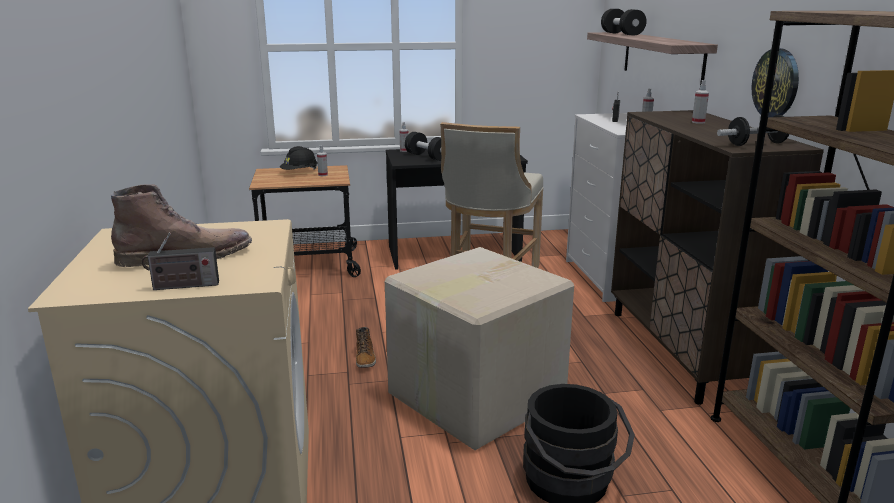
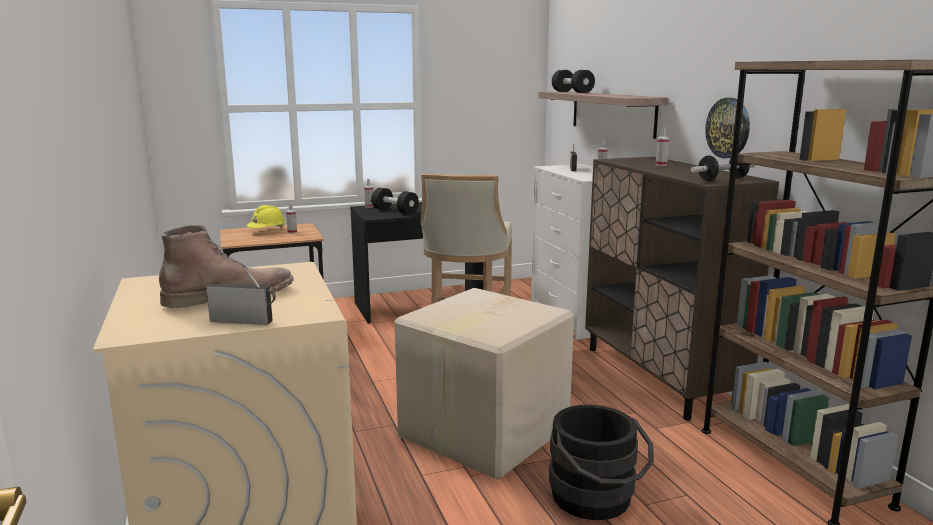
camera: 10 degrees left, 5 degrees down
radio [142,232,219,290] -> radio turned 150 degrees counterclockwise [206,267,276,325]
black hard hat [280,146,318,170] -> yellow hard hat [247,205,285,228]
boot [356,327,376,368] -> none

